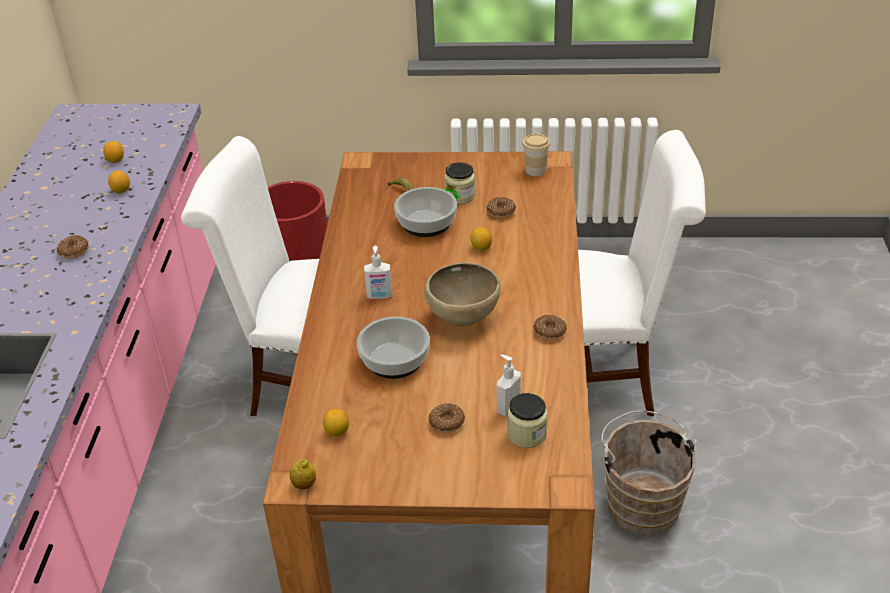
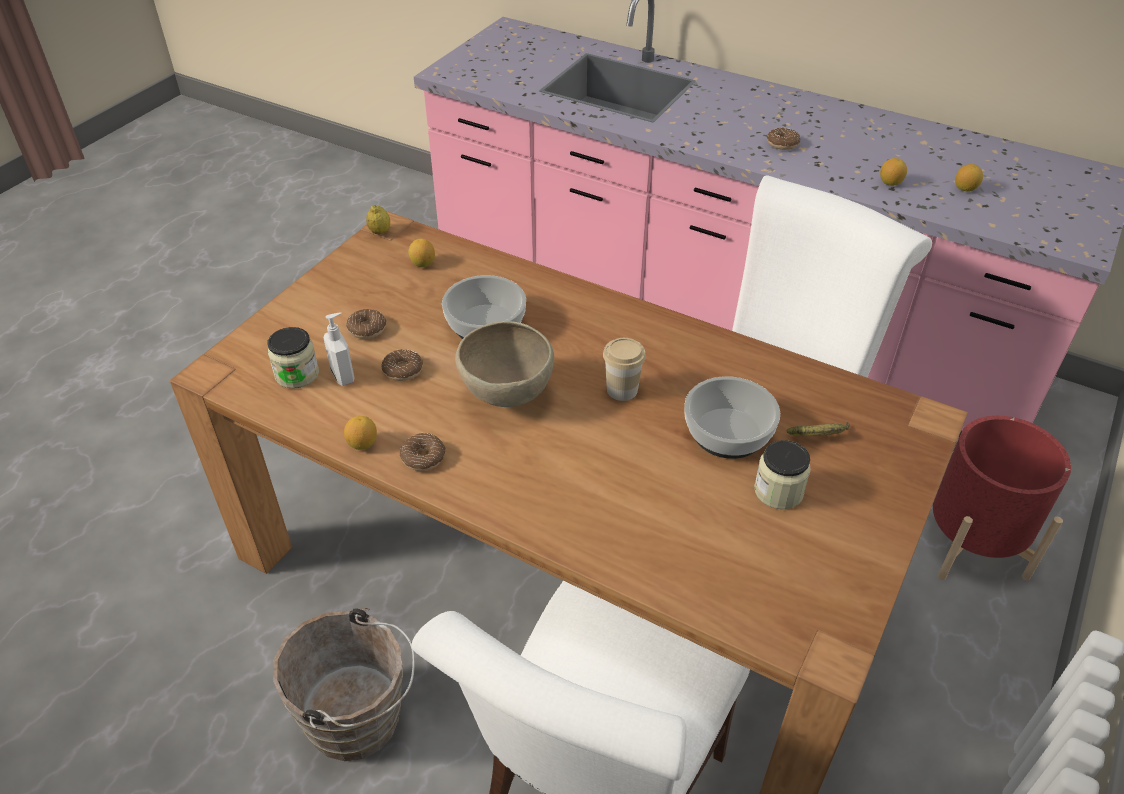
camera: 115 degrees right, 5 degrees up
soap dispenser [364,246,392,299] -> none
lemon [470,227,492,251] -> lemon moved to [344,416,377,450]
donut [487,197,516,218] -> donut moved to [382,349,423,381]
cup [522,134,550,176] -> cup moved to [603,338,646,401]

